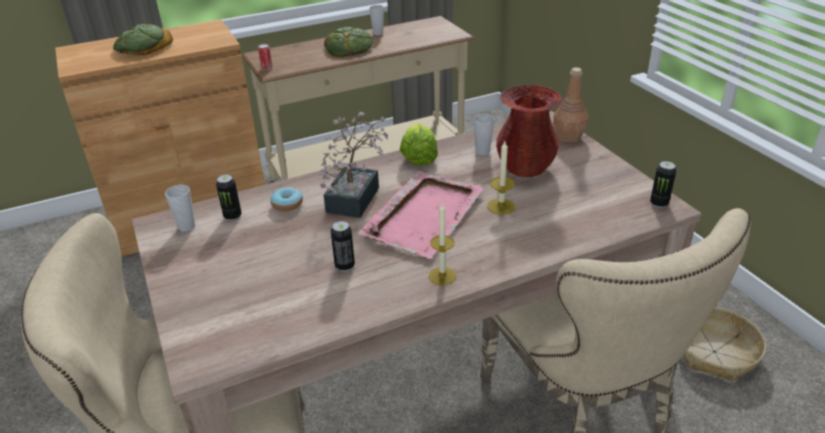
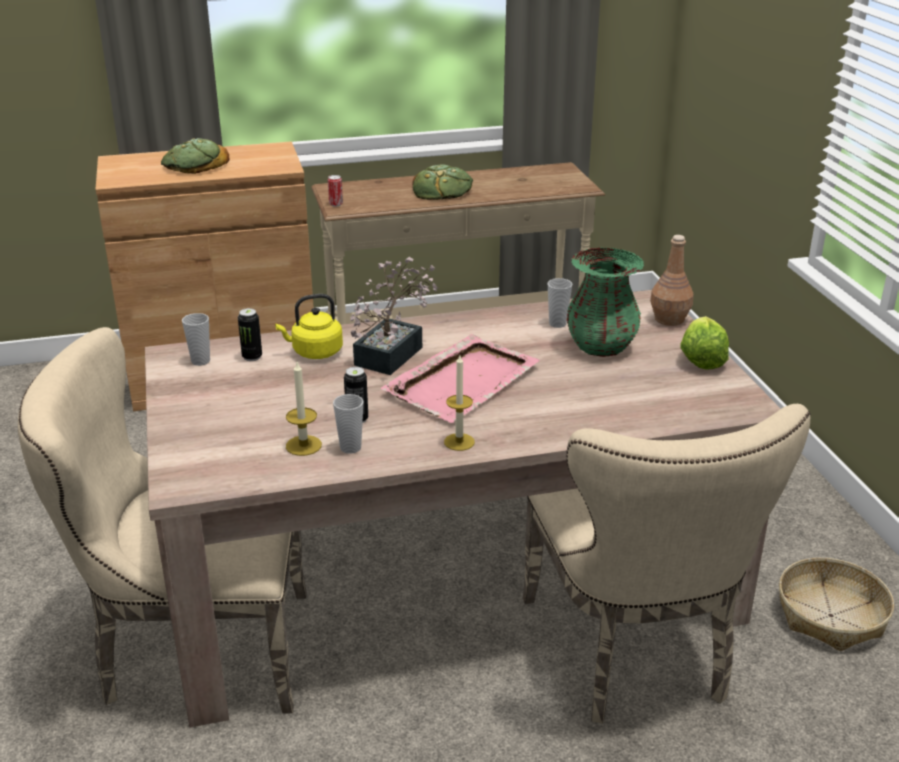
camera: 10 degrees right, 5 degrees down
donut [270,187,303,211] -> yellow kettle [275,294,343,359]
cup [369,5,384,35] -> cup moved to [333,394,364,454]
lettuce [400,123,438,166] -> lettuce moved to [680,316,729,370]
candle [487,141,515,215] -> candle moved to [286,362,322,456]
red vase [496,85,563,177] -> green vase [567,248,644,357]
can [650,161,676,208] -> none

